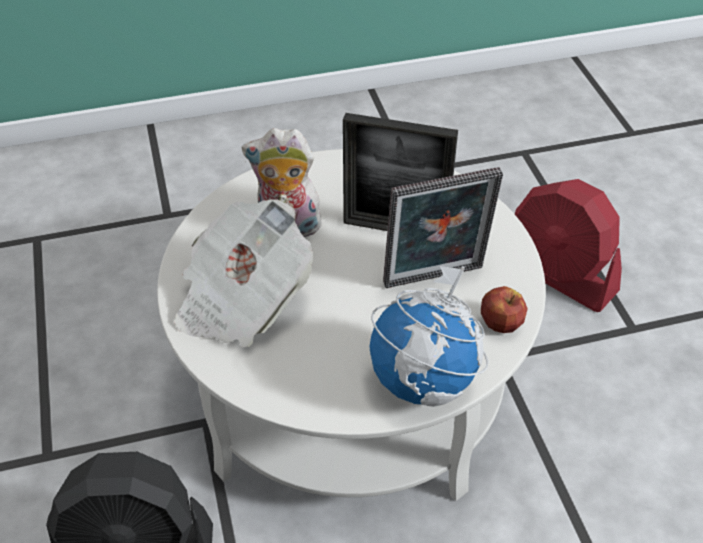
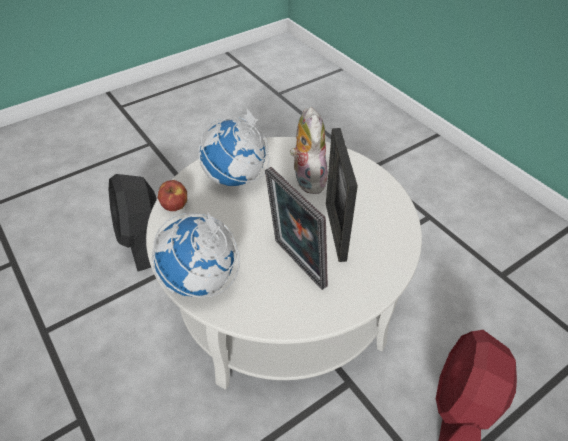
camera: 70 degrees right, 0 degrees up
newspaper [174,199,313,347] -> globe [198,109,269,186]
apple [481,286,528,333] -> apple moved to [158,180,187,211]

